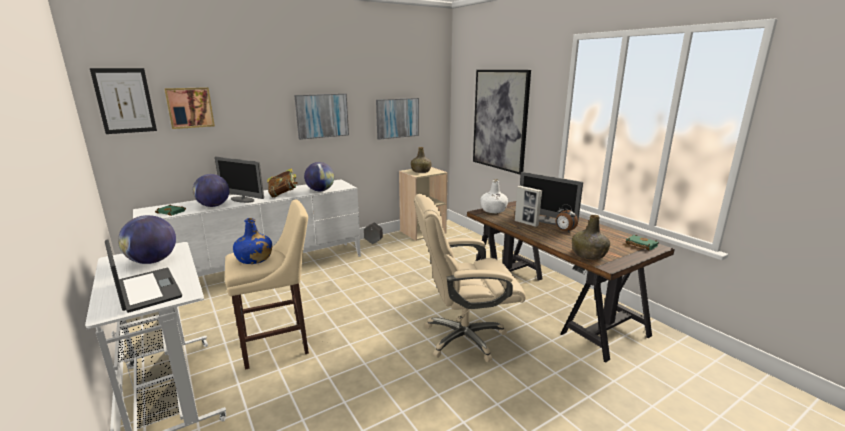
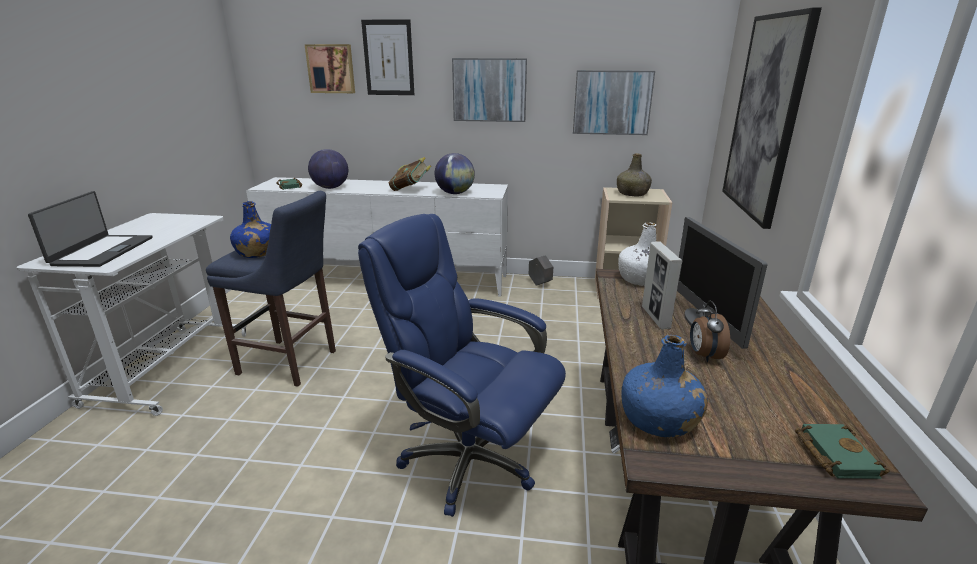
camera: 40 degrees right, 5 degrees up
picture [90,68,157,134] -> picture moved to [361,19,414,95]
globe [118,215,176,264] -> none
monitor [215,157,264,203] -> none
beige stool [225,200,309,370] -> blue stool [206,191,336,387]
beige office chair [414,194,526,362] -> blue office chair [358,214,566,517]
green bottle [572,215,610,260] -> blue bottle [621,335,708,438]

